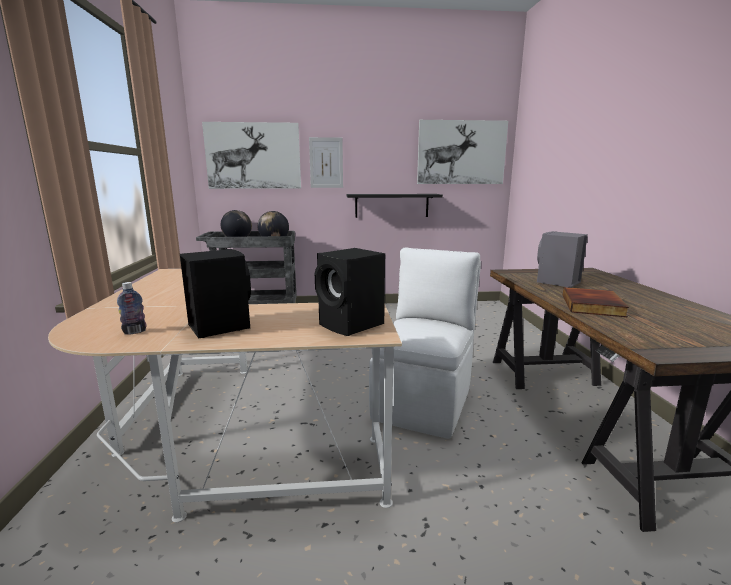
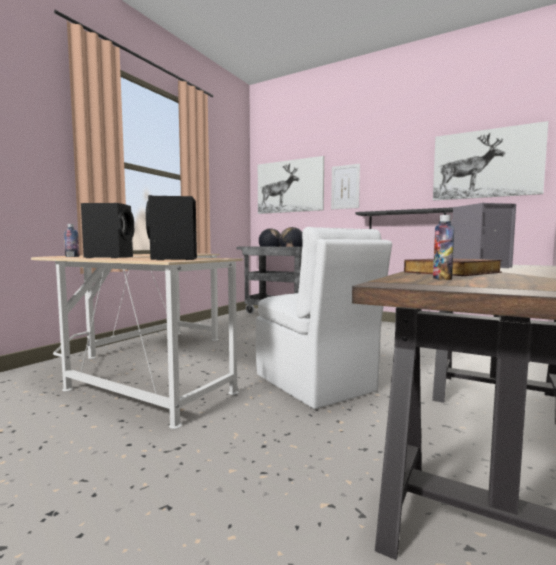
camera: 35 degrees right, 10 degrees down
white chair [369,247,481,439] -> white chair turned 90 degrees clockwise [256,227,392,409]
none -> bottle [433,215,454,280]

